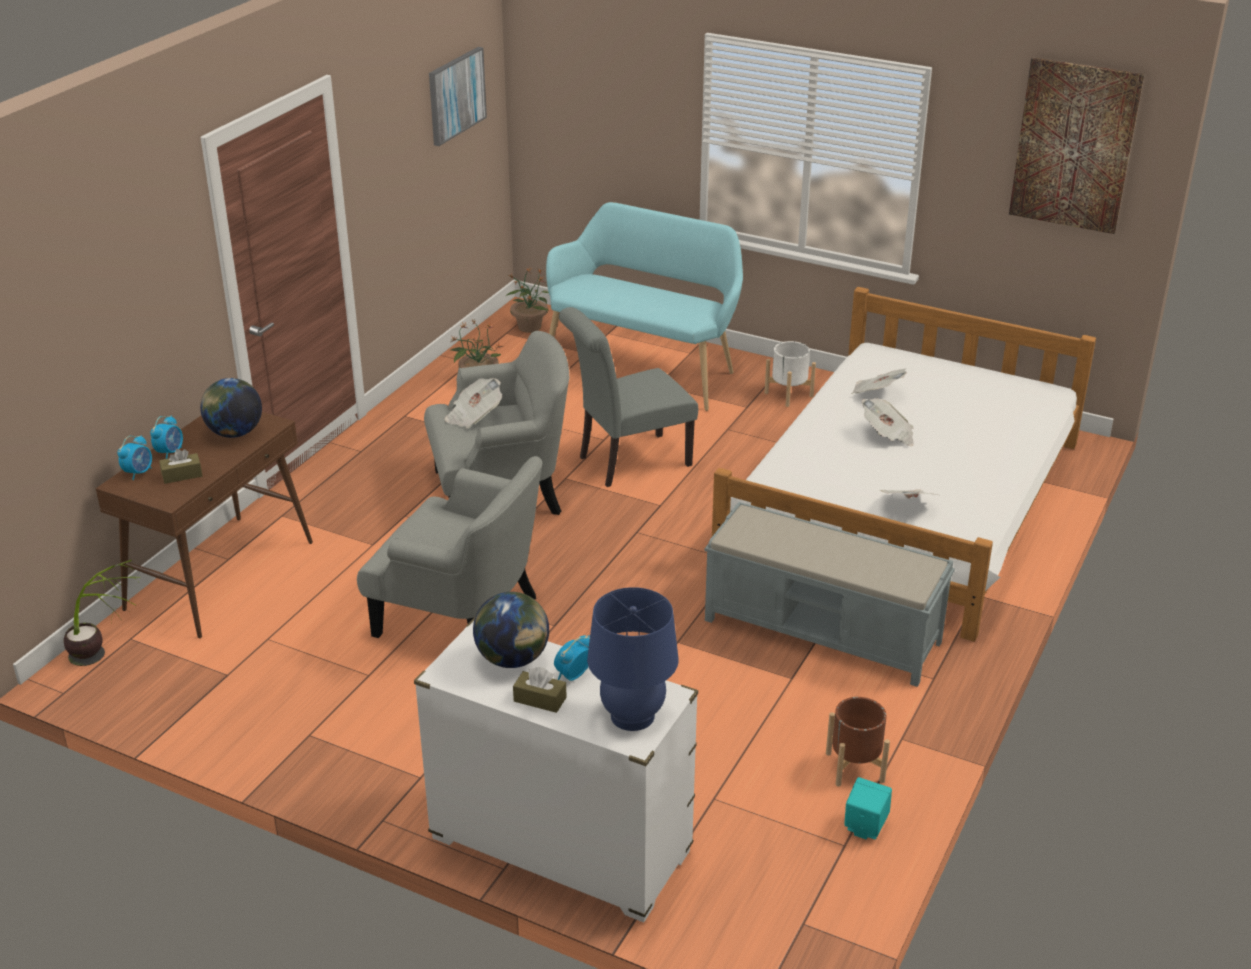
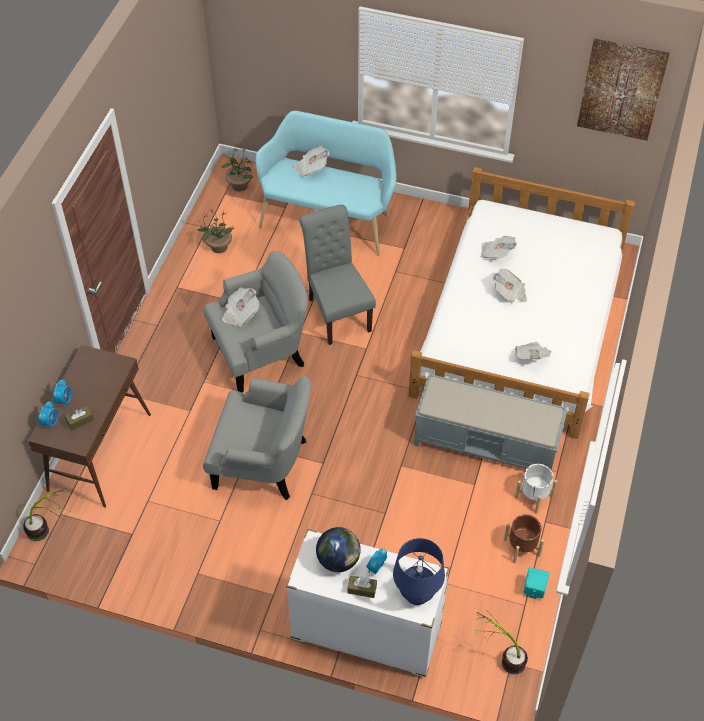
camera: 10 degrees left, 20 degrees up
globe [200,378,262,438] -> none
picture [429,47,487,146] -> none
grey chair [559,307,698,487] -> grey chair turned 105 degrees clockwise [299,205,376,345]
white planter [765,341,816,407] -> white planter moved to [515,464,557,514]
none -> newspaper [294,146,329,177]
none -> potted plant [473,612,528,674]

